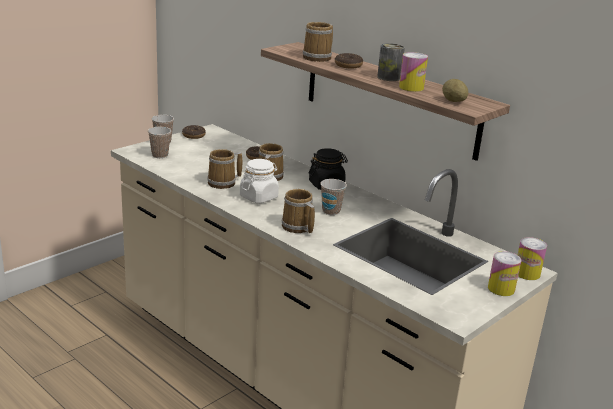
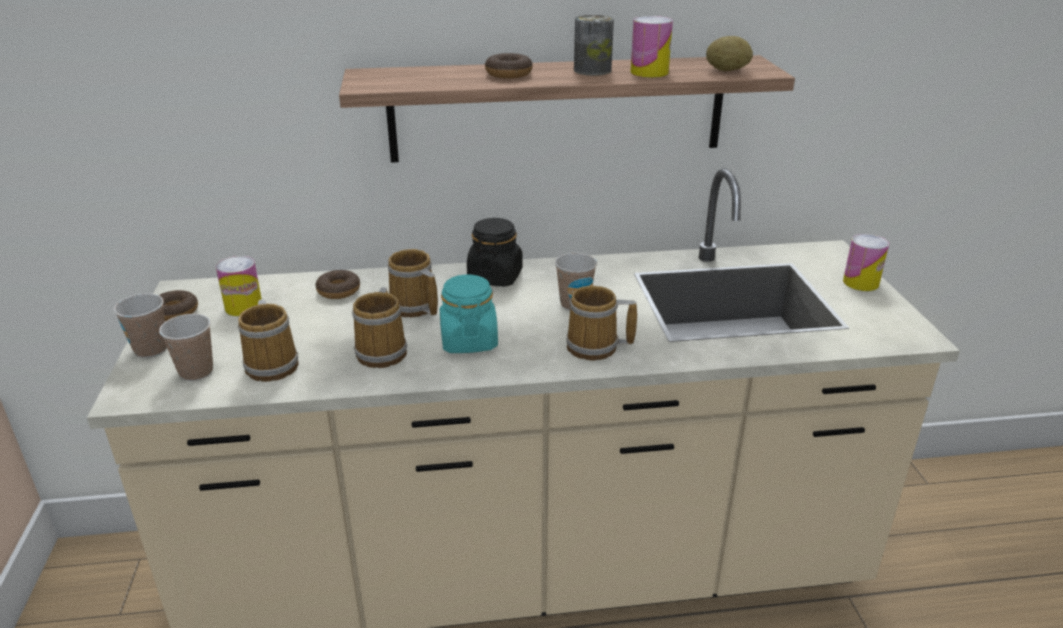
camera: 50 degrees left, 5 degrees up
white jar [240,159,279,203] -> turquoise jar [440,275,498,353]
mug [303,22,333,62] -> mug moved to [238,299,299,382]
can [518,237,547,280] -> can moved to [216,256,262,316]

